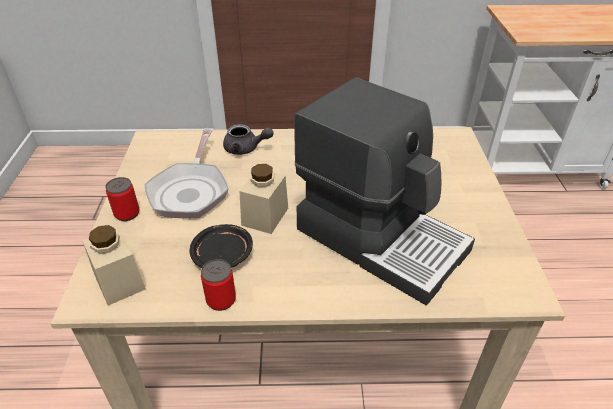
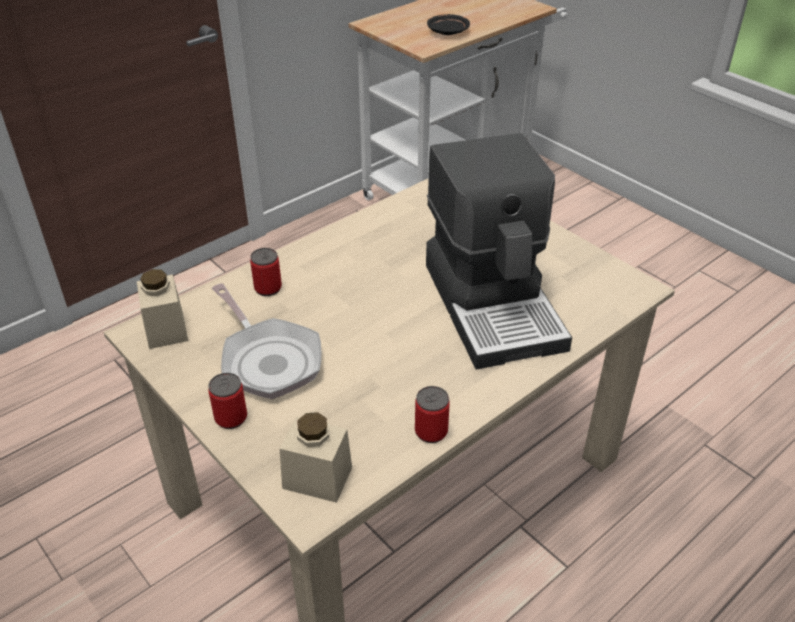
camera: 40 degrees left, 0 degrees up
black plate [189,224,253,268] -> black plate moved to [427,14,470,35]
grey teapot [223,124,274,155] -> can [250,248,282,296]
beige jar [239,164,288,234] -> beige jar moved to [137,269,188,349]
coffee machine [294,78,475,305] -> coffee machine turned 75 degrees clockwise [426,133,572,370]

